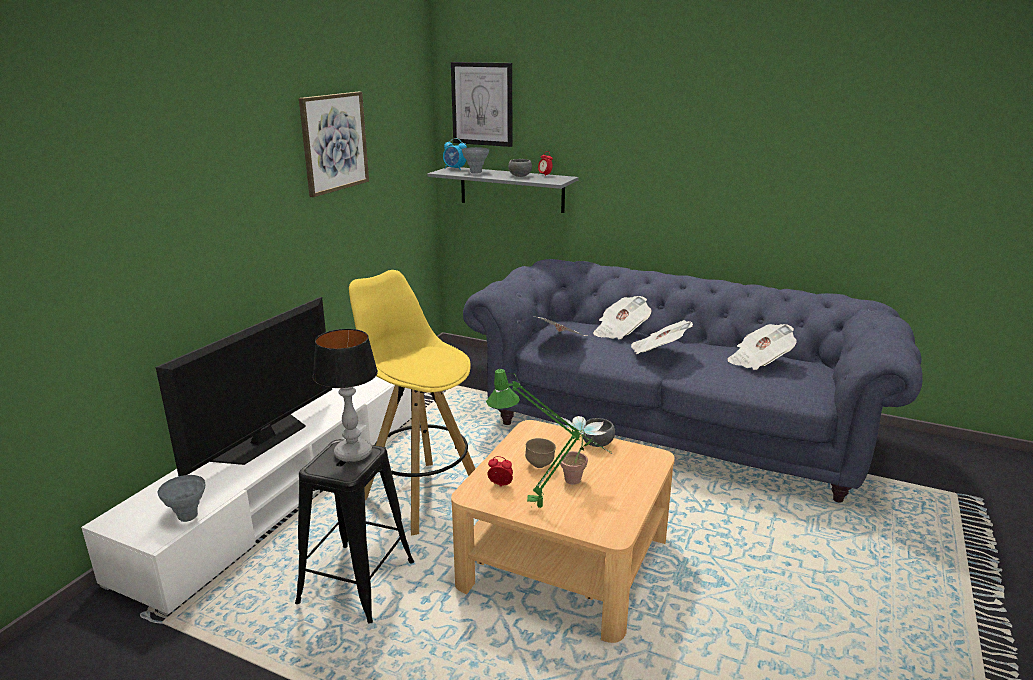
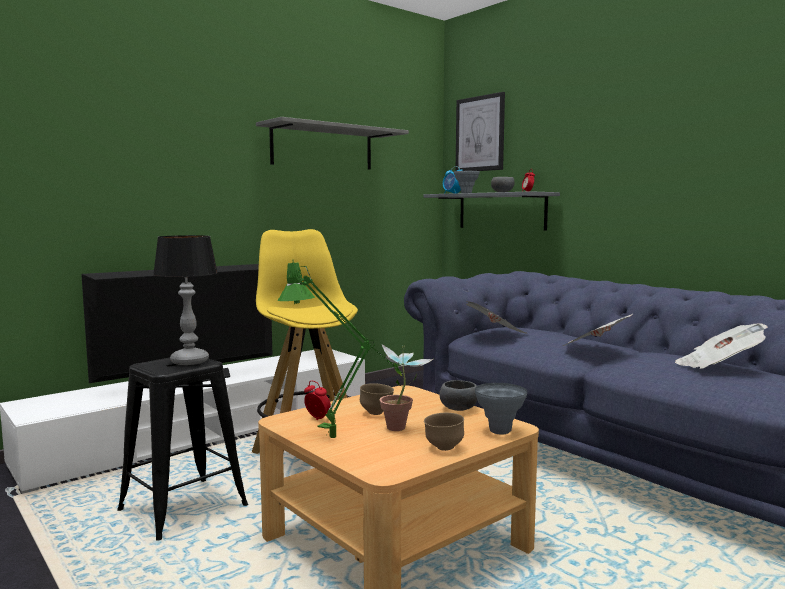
camera: 25 degrees right, 15 degrees down
grey vase [158,475,205,522] -> grey vase moved to [475,383,527,435]
picture [299,92,369,197] -> grey shelf [256,117,409,170]
newspaper [593,296,651,339] -> none
none -> brown bowl [424,413,464,451]

